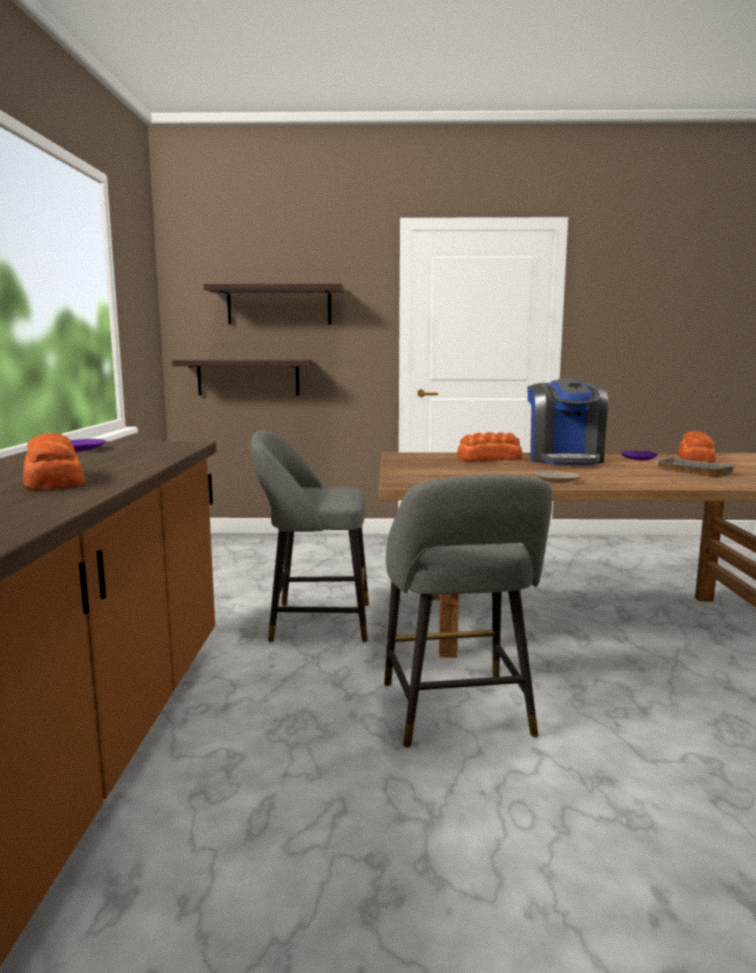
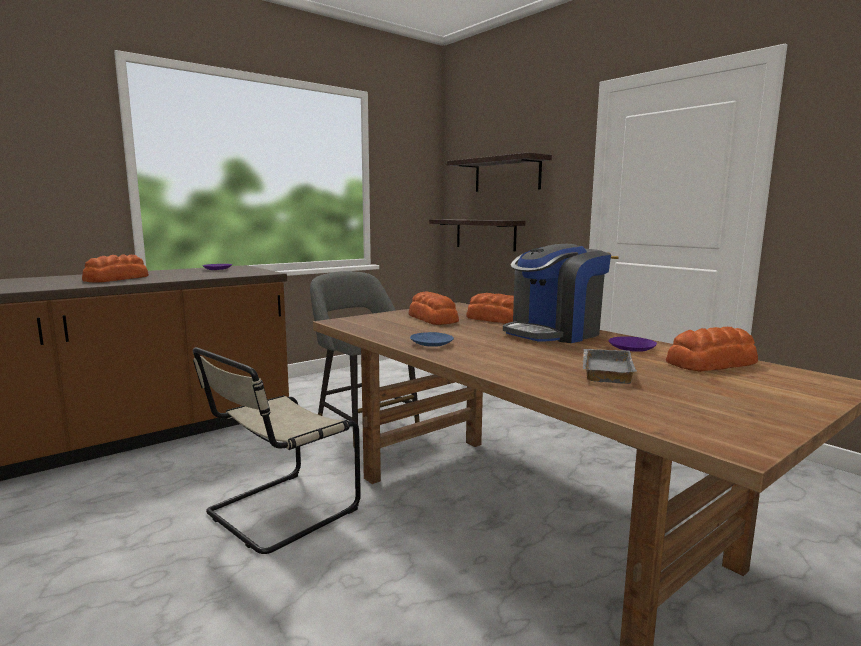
camera: 50 degrees right, 0 degrees up
grey stool [384,474,552,748] -> beige chair [193,347,361,554]
beige plate [535,471,580,483] -> blue plate [410,332,454,347]
none -> bread [409,292,459,325]

